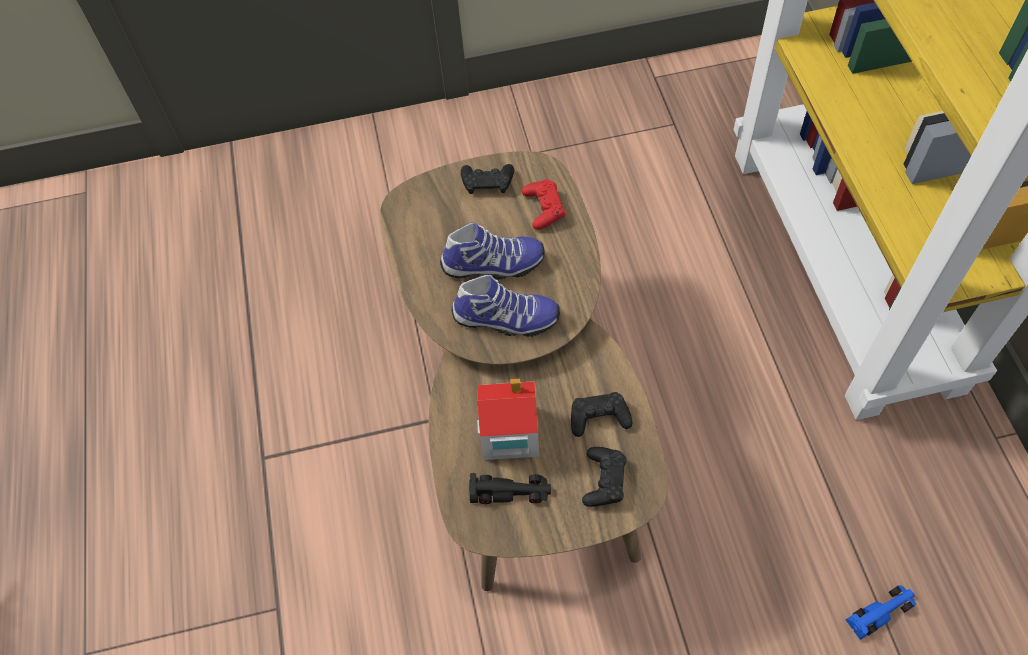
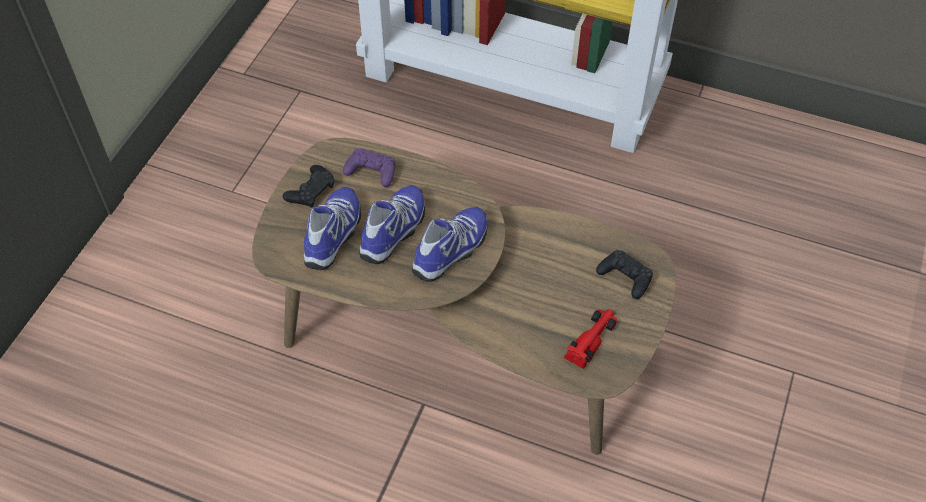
camera: 60 degrees left, 5 degrees down
black toy car [469,473,551,504] -> red toy car [564,309,618,369]
toy house [477,379,540,460] -> none
red game controller [522,180,565,230] -> purple game controller [343,148,395,187]
black game controller [571,392,632,437] -> none
blue toy car [846,585,916,640] -> none
none -> shoe [304,187,361,270]

